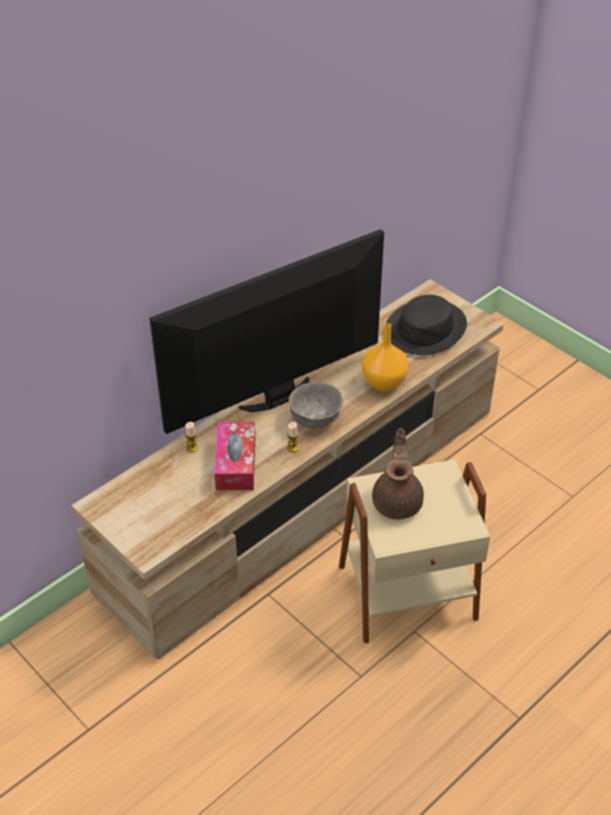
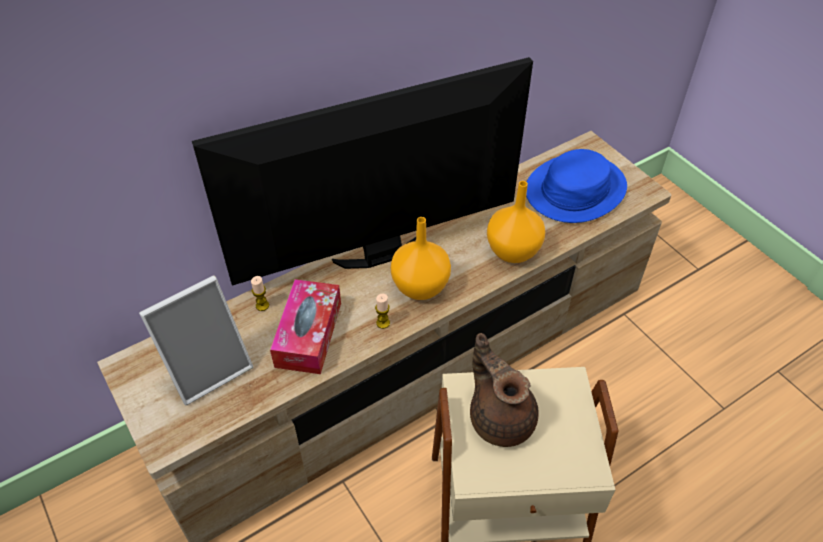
camera: 10 degrees right, 5 degrees up
grey bowl [289,382,343,428] -> orange vase [391,217,451,300]
brown teapot [372,428,424,520] -> brown teapot turned 45 degrees counterclockwise [470,333,539,447]
black hat [386,295,467,355] -> blue hat [526,149,627,223]
none -> picture frame [139,275,253,405]

